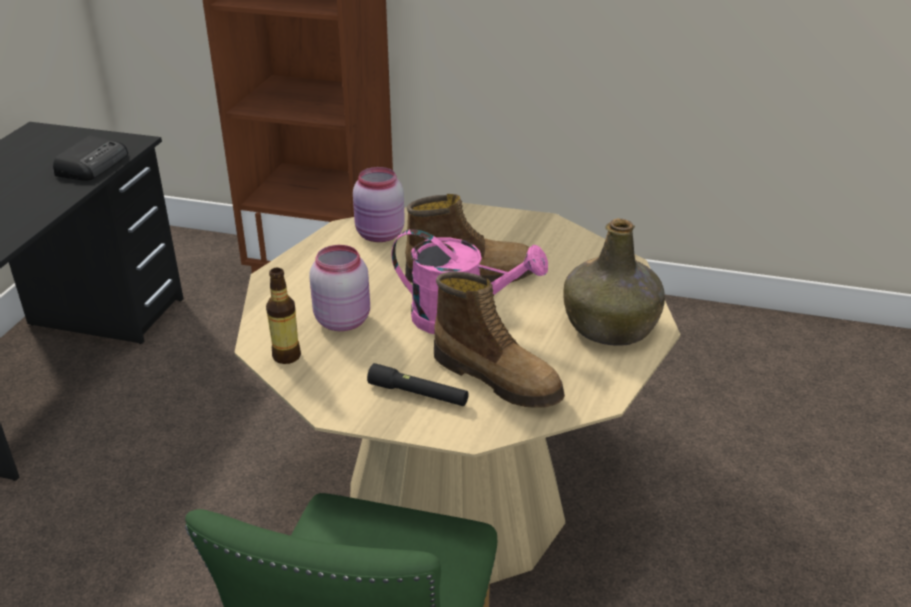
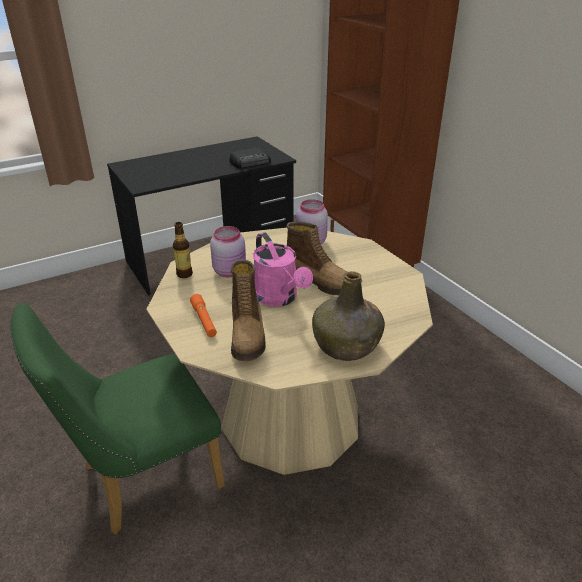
camera: 45 degrees right, 0 degrees up
black flashlight [367,363,468,406] -> orange flashlight [190,294,217,337]

